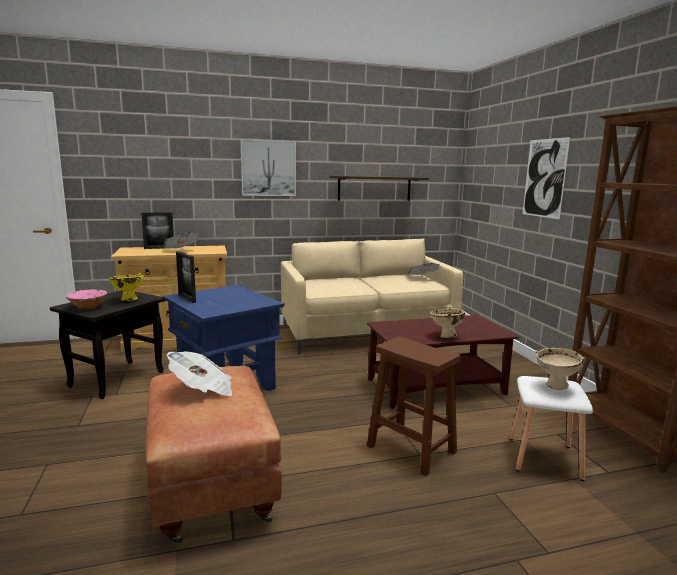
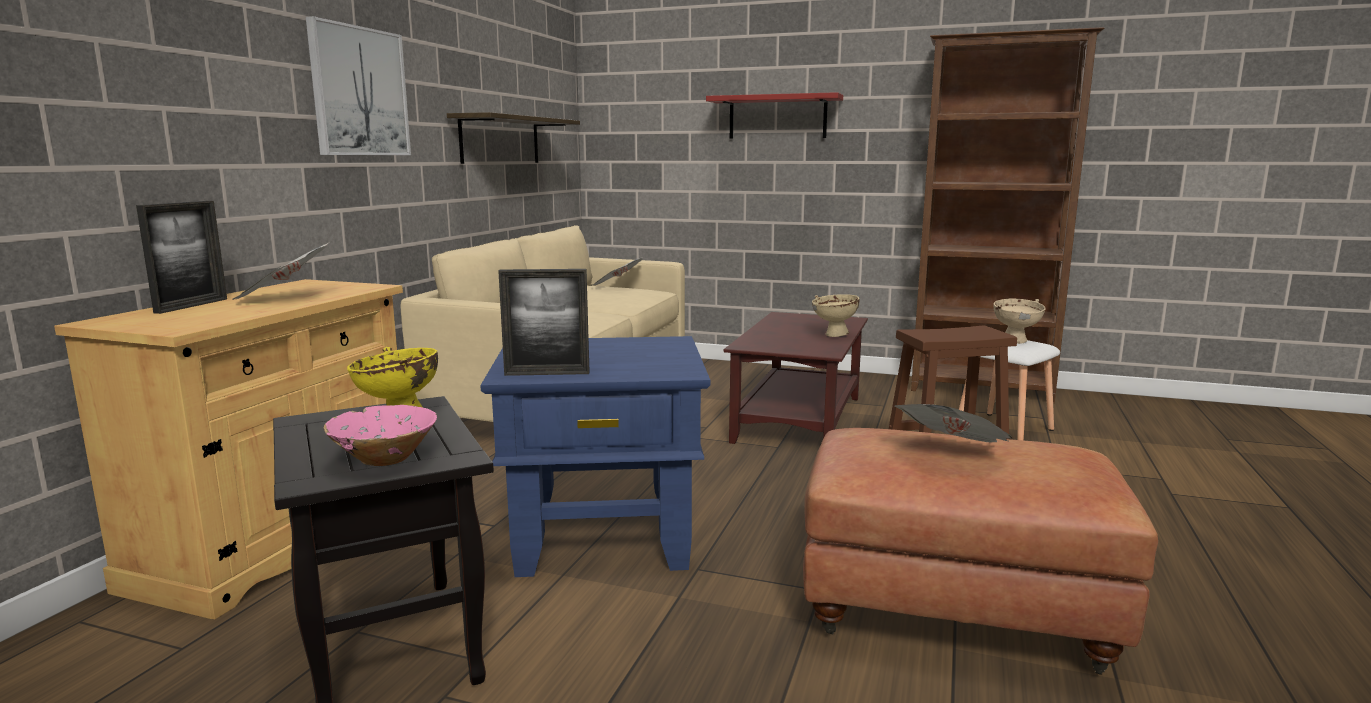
camera: 55 degrees left, 0 degrees up
picture [523,137,570,219] -> red shelf [706,92,843,139]

